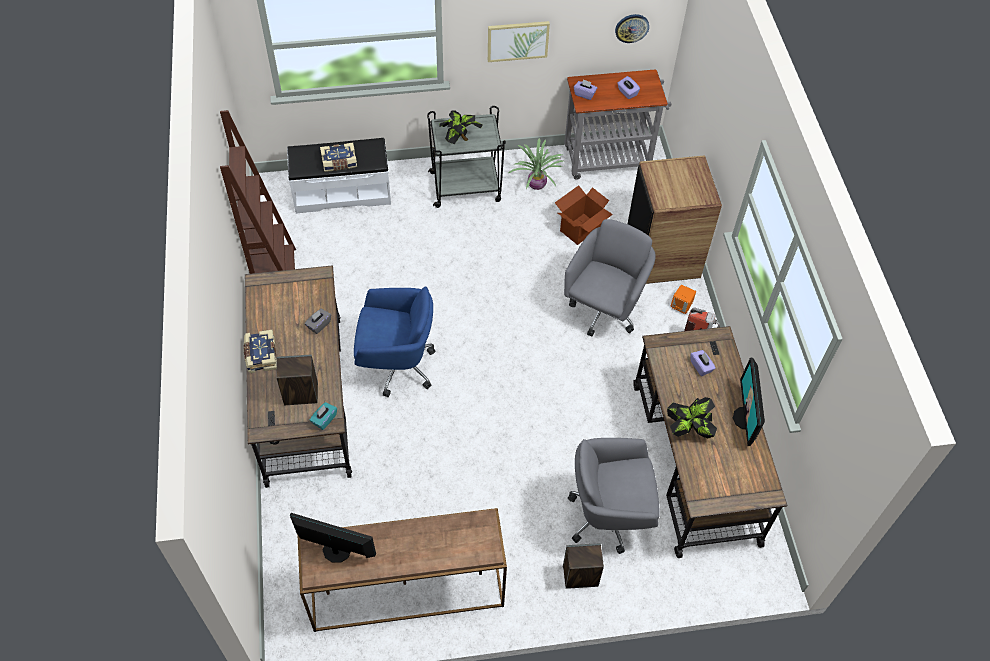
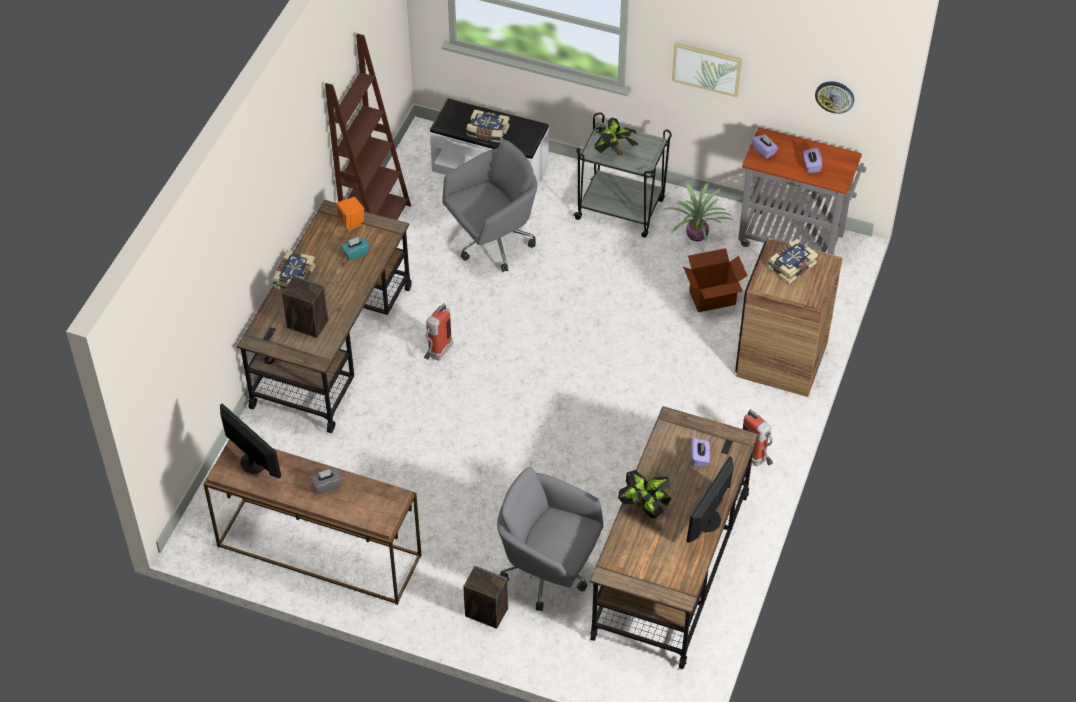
camera: 30 degrees right, 5 degrees down
grey tissue box [305,309,331,334] -> grey tissue box moved to [311,469,342,494]
turquoise tissue box [310,402,337,430] -> turquoise tissue box moved to [341,237,370,260]
blue office chair [354,286,435,397] -> fire extinguisher [424,303,453,360]
grey office chair [564,219,656,337] -> grey office chair moved to [442,140,537,272]
orange speaker [671,285,696,314] -> orange speaker moved to [337,197,364,231]
none -> book [767,239,818,284]

